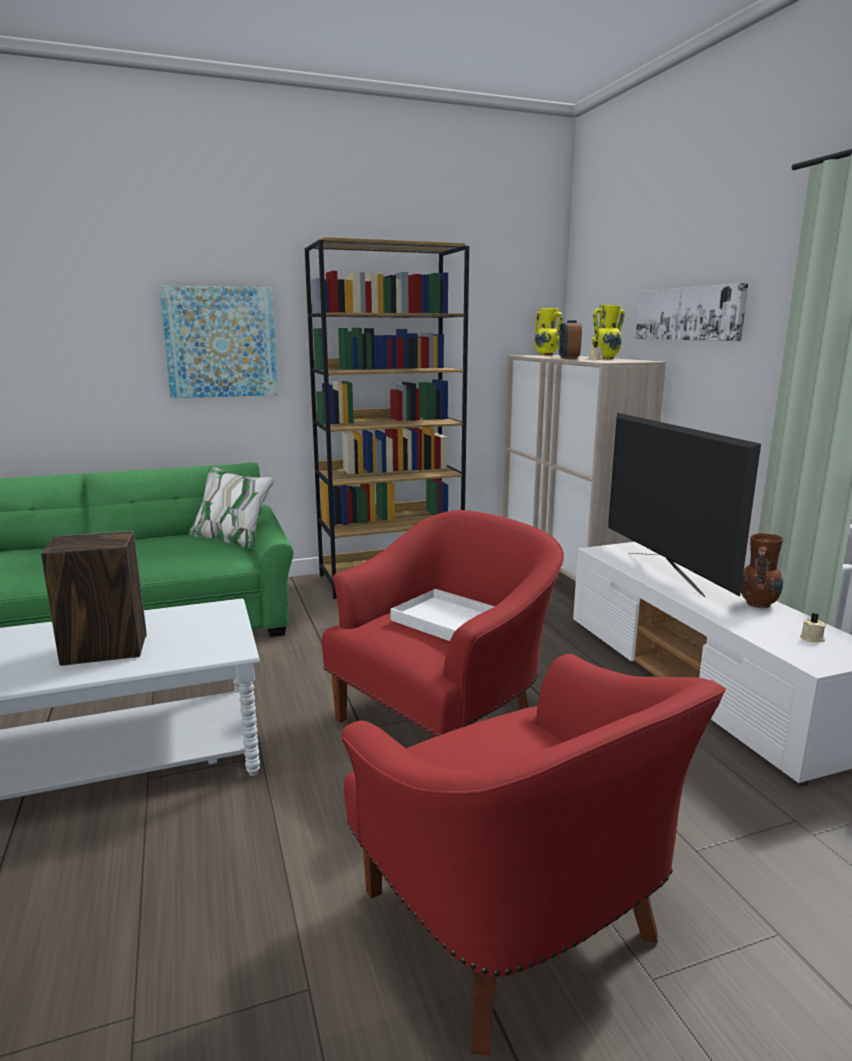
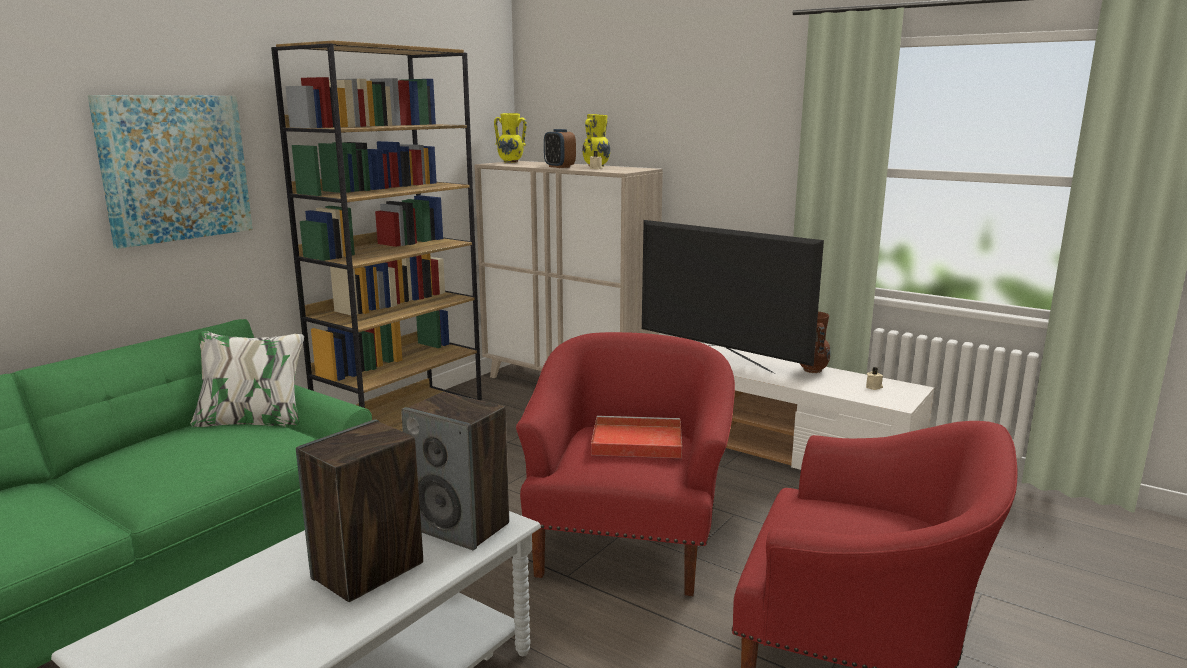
camera: 35 degrees left, 0 degrees up
white tray [390,589,495,641] -> red tray [591,416,682,458]
picture [635,283,748,341] -> none
none -> speaker [401,392,509,550]

